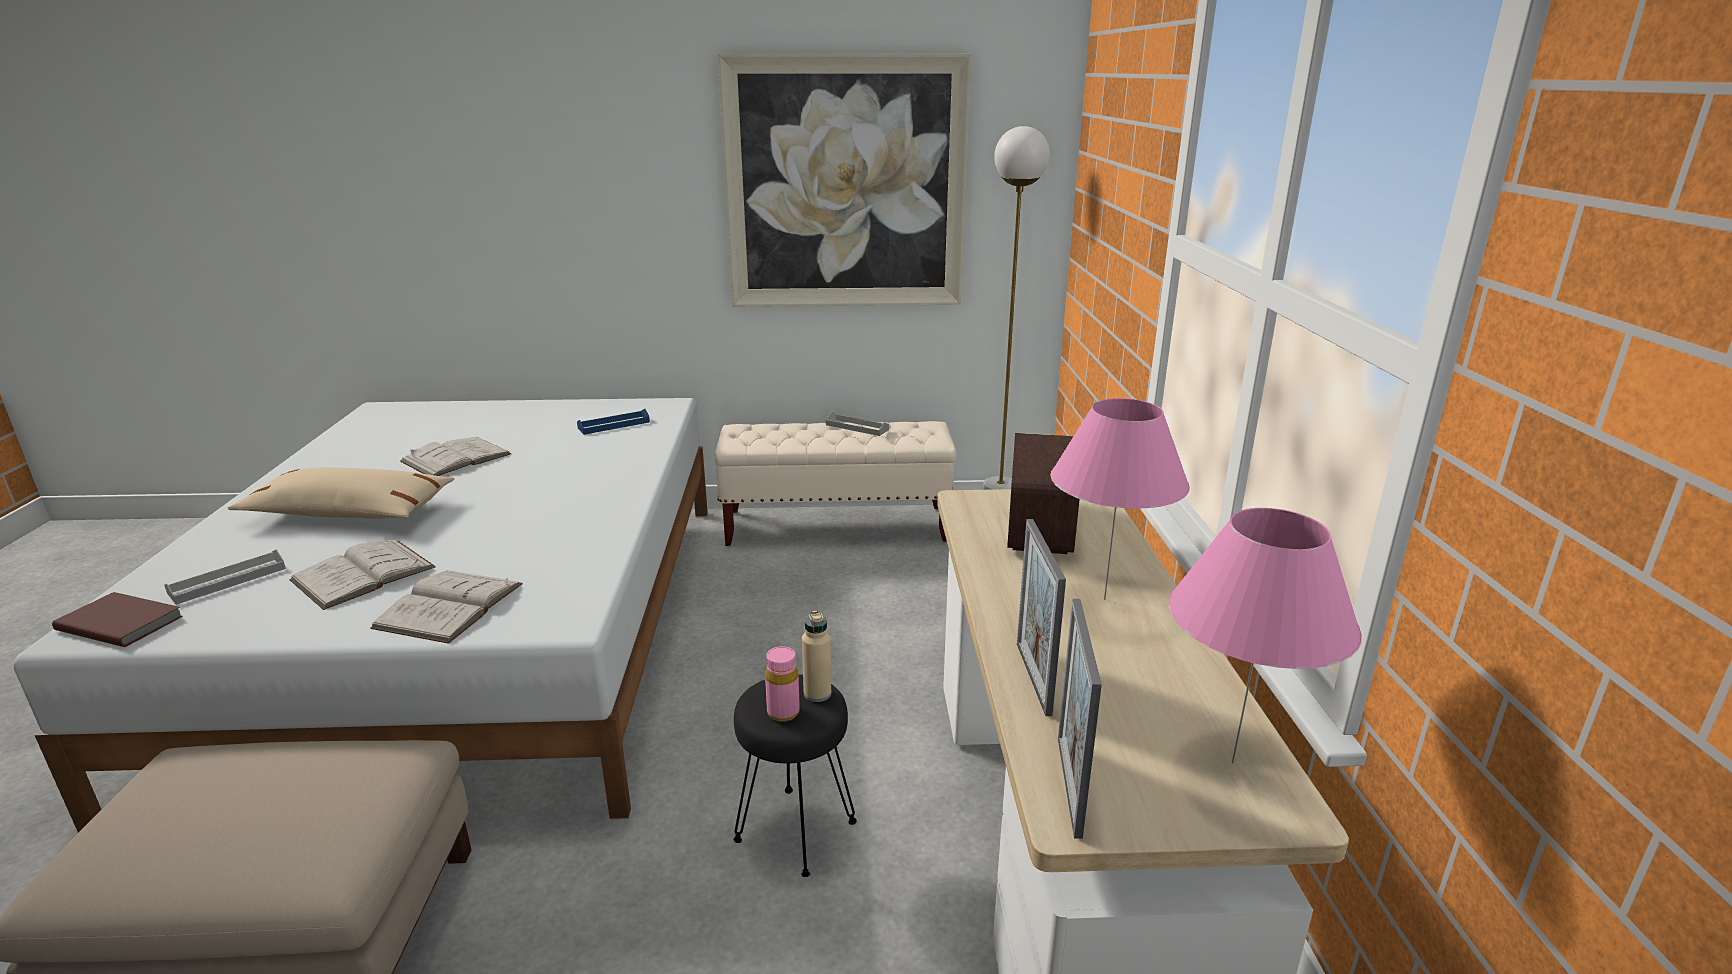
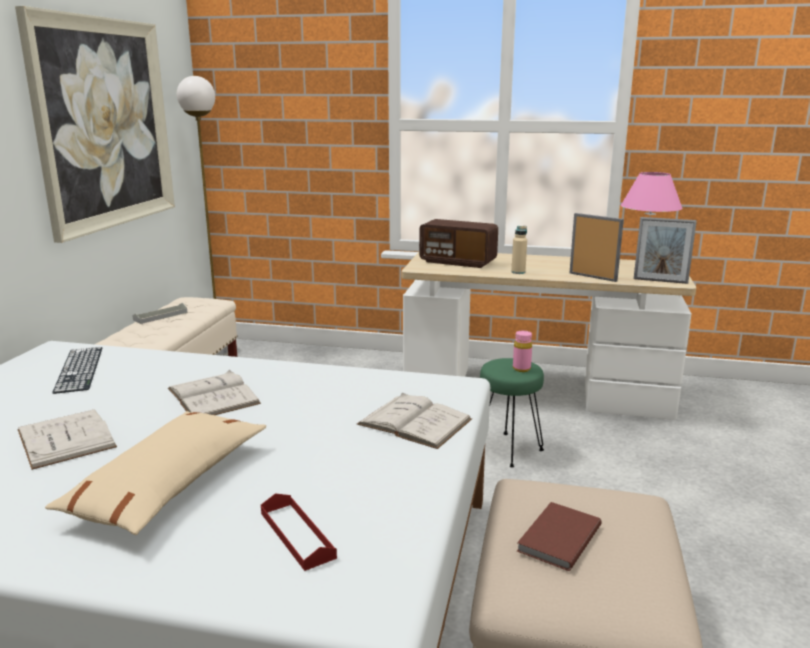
camera: 75 degrees left, 5 degrees down
brown book [52,592,183,647] -> brown book moved to [517,502,602,571]
grey tray [164,549,286,605] -> red tray [261,493,337,571]
white book [289,540,436,610] -> white book moved to [168,370,261,415]
blue tray [577,409,650,435] -> keyboard [52,347,102,394]
black stool [733,674,857,877] -> green stool [480,358,544,467]
beige bottle [802,610,831,702] -> beige bottle moved to [511,226,527,274]
picture frame [1017,519,1066,716] -> picture frame turned 150 degrees counterclockwise [570,213,624,282]
pink table lamp [1051,398,1190,600] -> none

